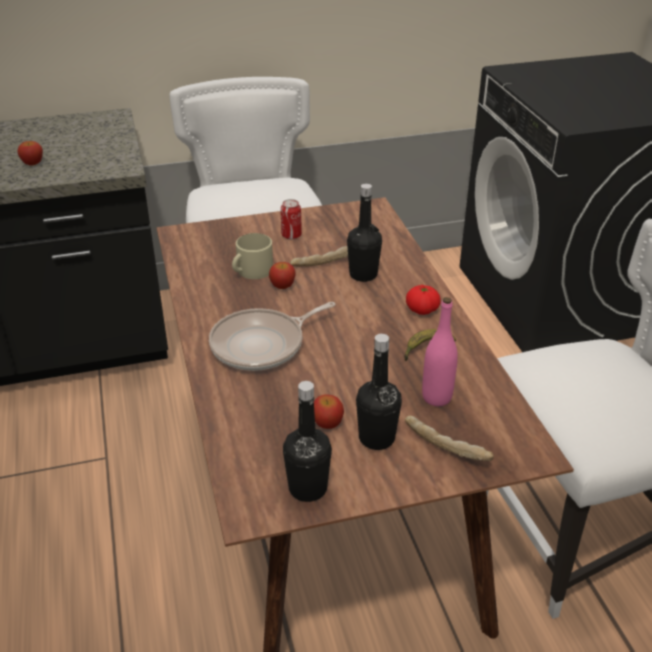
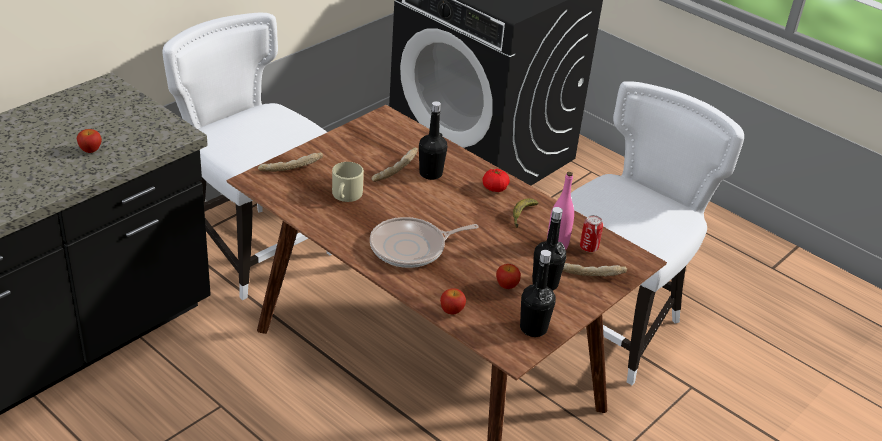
camera: 35 degrees left, 0 degrees up
frying pan [209,302,336,371] -> frying pan turned 45 degrees clockwise [370,217,479,268]
apple [269,262,295,289] -> apple moved to [440,288,466,314]
can [281,199,302,239] -> can moved to [580,215,603,252]
none -> bread [258,152,323,172]

